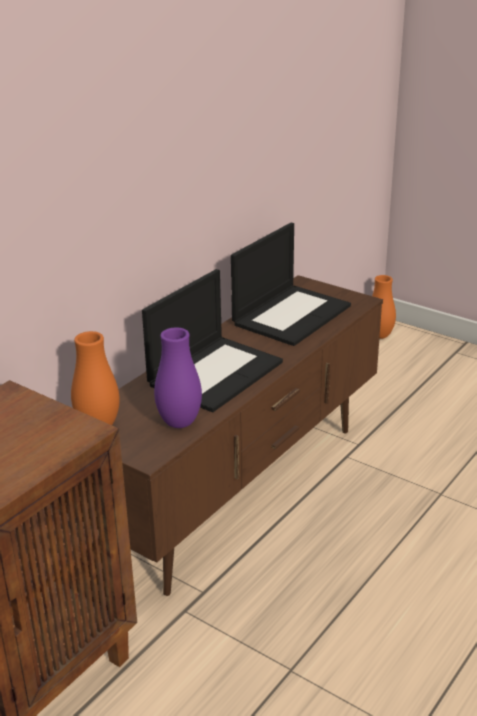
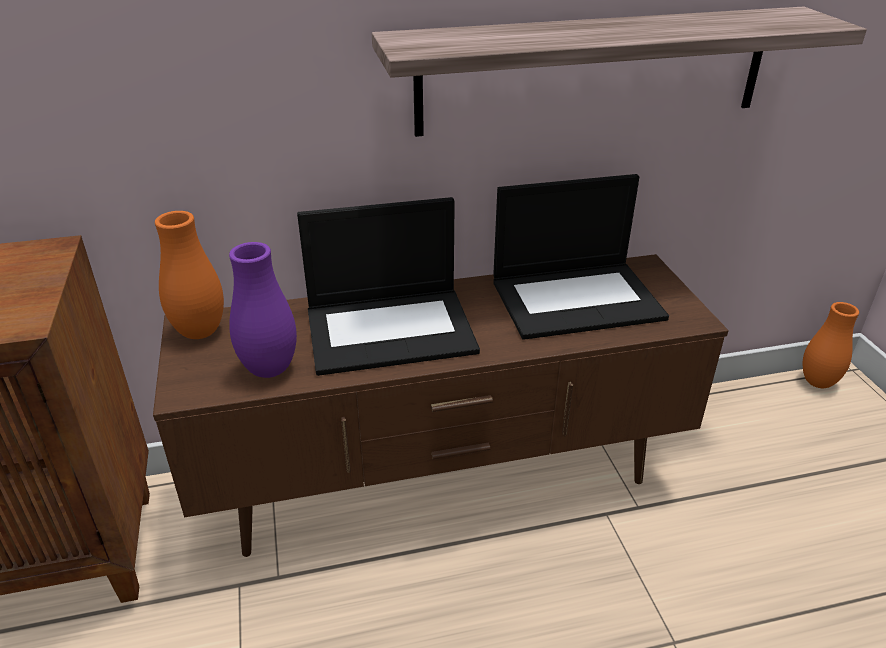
camera: 40 degrees right, 5 degrees up
none -> shelf [372,7,867,137]

